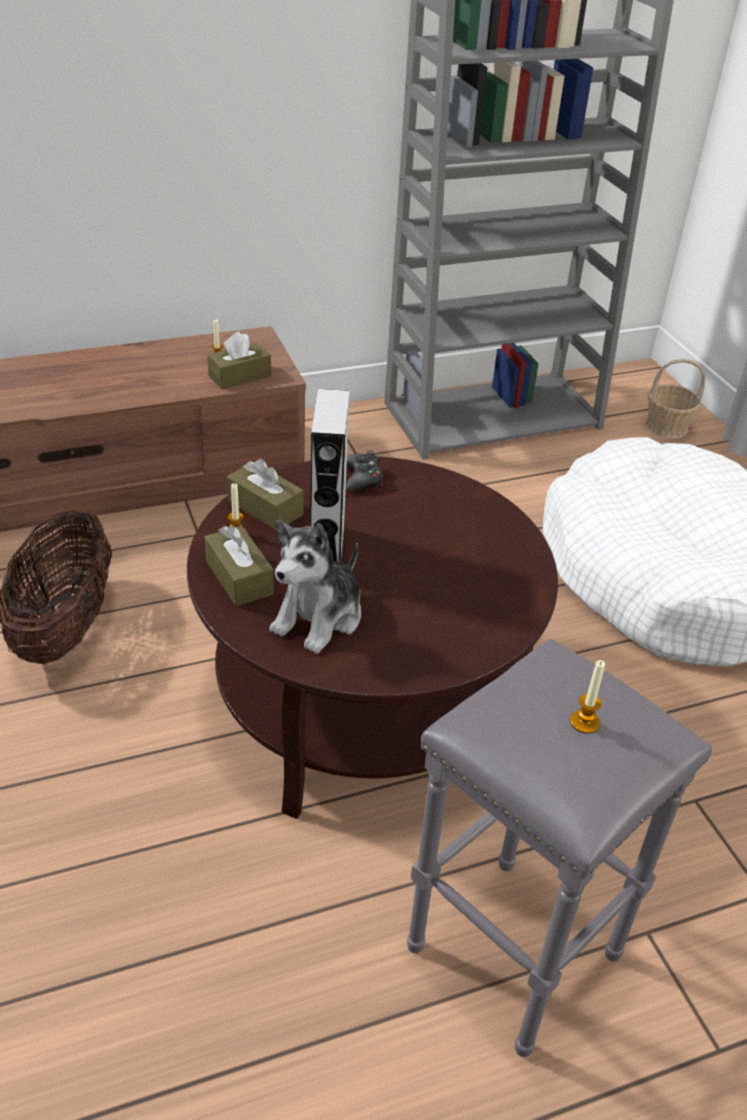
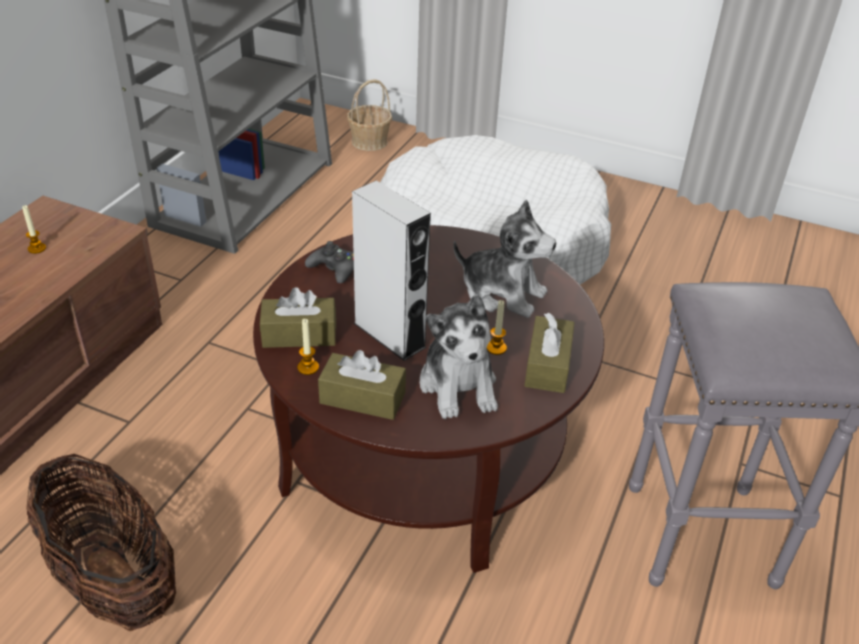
camera: 45 degrees left, 0 degrees up
brown tissue box [207,332,271,389] -> brown tissue box moved to [525,313,575,393]
candle [570,660,605,734] -> candle moved to [487,300,507,355]
none -> plush toy [453,200,556,318]

